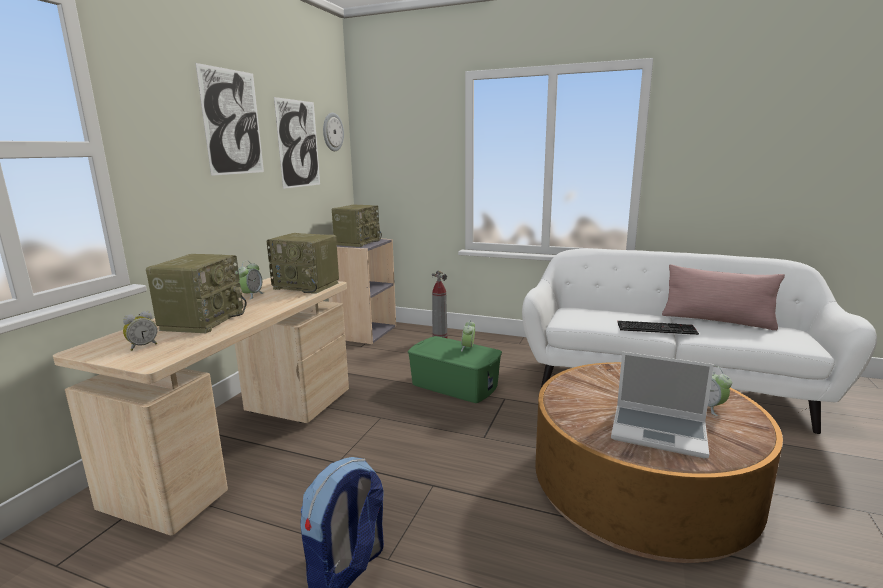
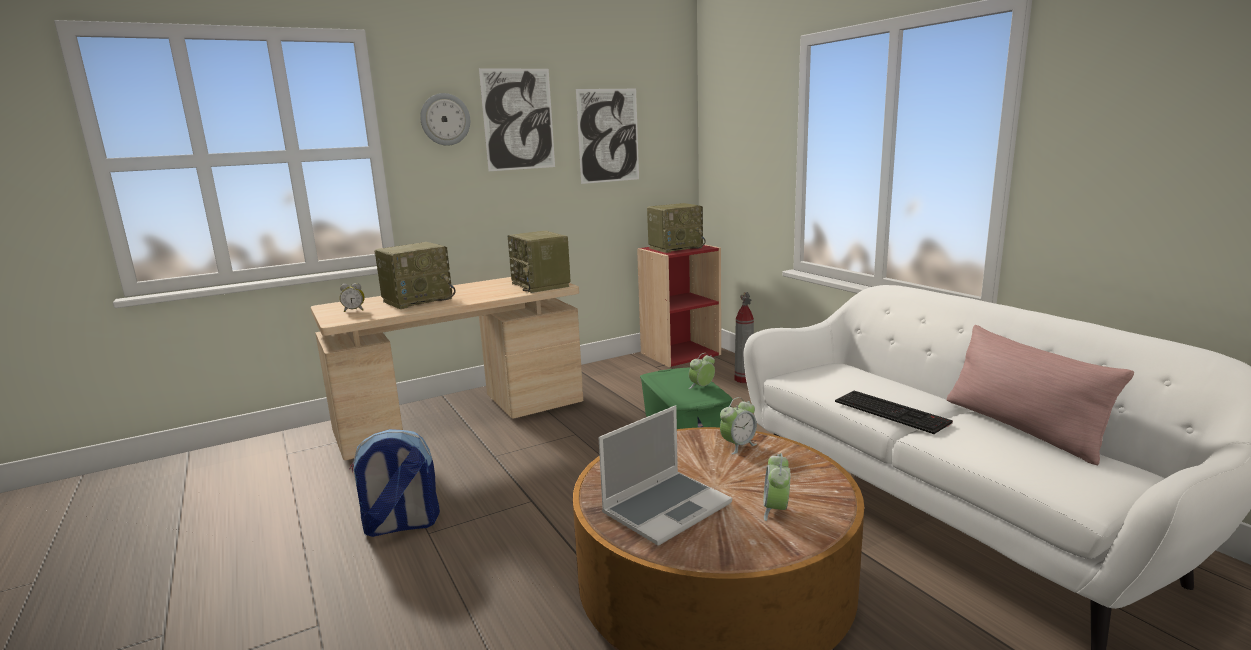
camera: 40 degrees right, 0 degrees up
alarm clock [236,260,264,299] -> alarm clock moved to [720,397,757,454]
wall clock [323,113,344,151] -> wall clock moved to [420,93,470,146]
grey bookcase [329,238,396,344] -> red bookcase [637,245,721,367]
laptop [611,352,714,458] -> laptop turned 105 degrees counterclockwise [598,405,732,546]

